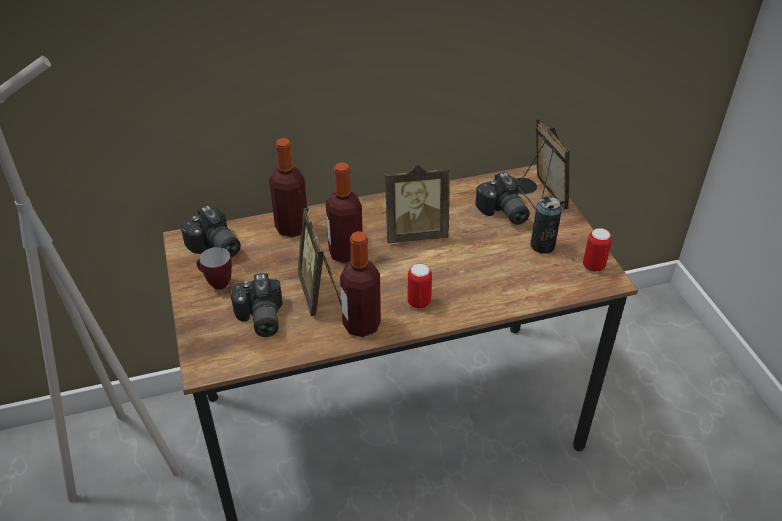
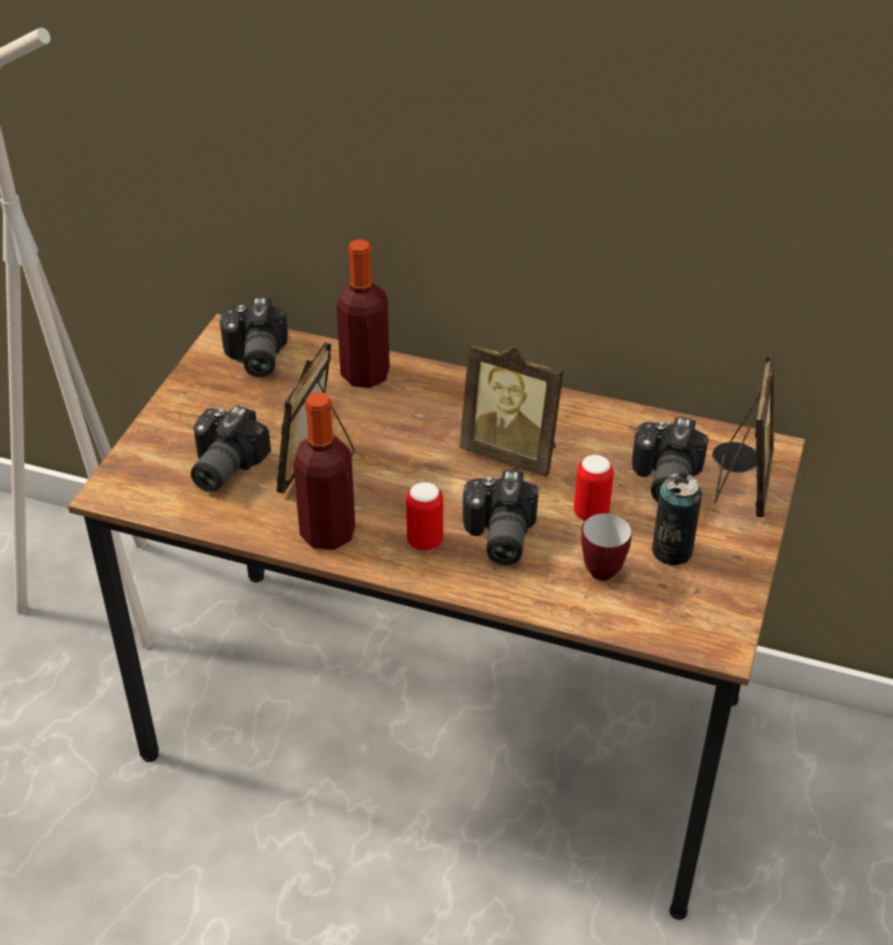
camera: 35 degrees right, 0 degrees up
mug [197,247,232,290] -> mug moved to [581,513,632,581]
bottle [326,162,363,264] -> none
can [583,228,612,272] -> can moved to [574,455,614,521]
none -> camera [463,470,539,565]

